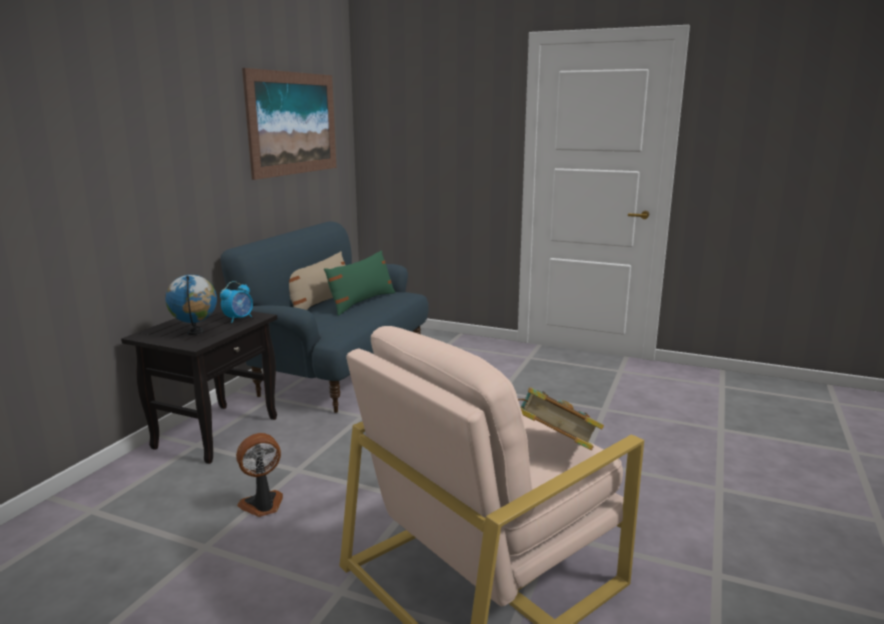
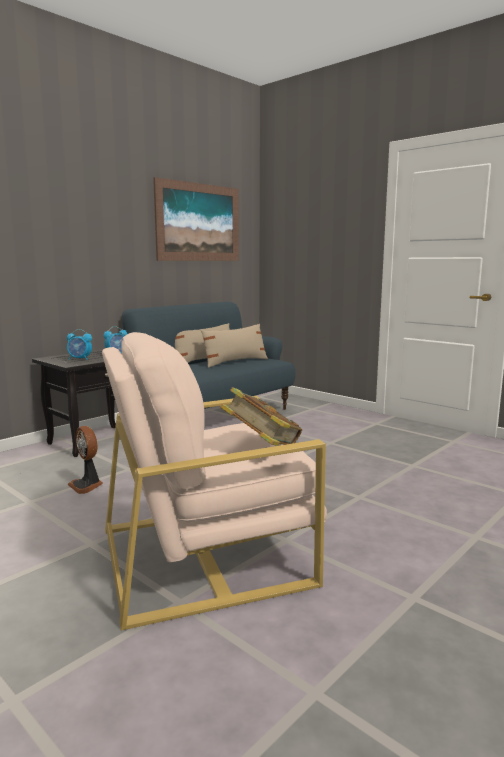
camera: 20 degrees right, 5 degrees down
globe [165,275,217,335] -> alarm clock [67,329,92,360]
fan [236,433,283,517] -> fan turned 120 degrees counterclockwise [67,426,103,494]
green pillow [324,250,395,316] -> beige pillow [201,324,268,368]

